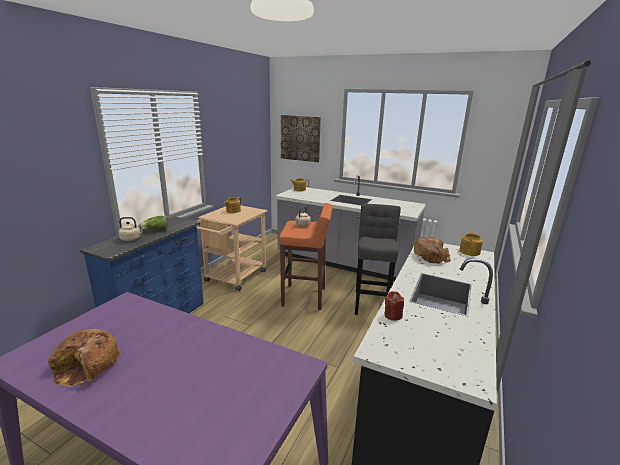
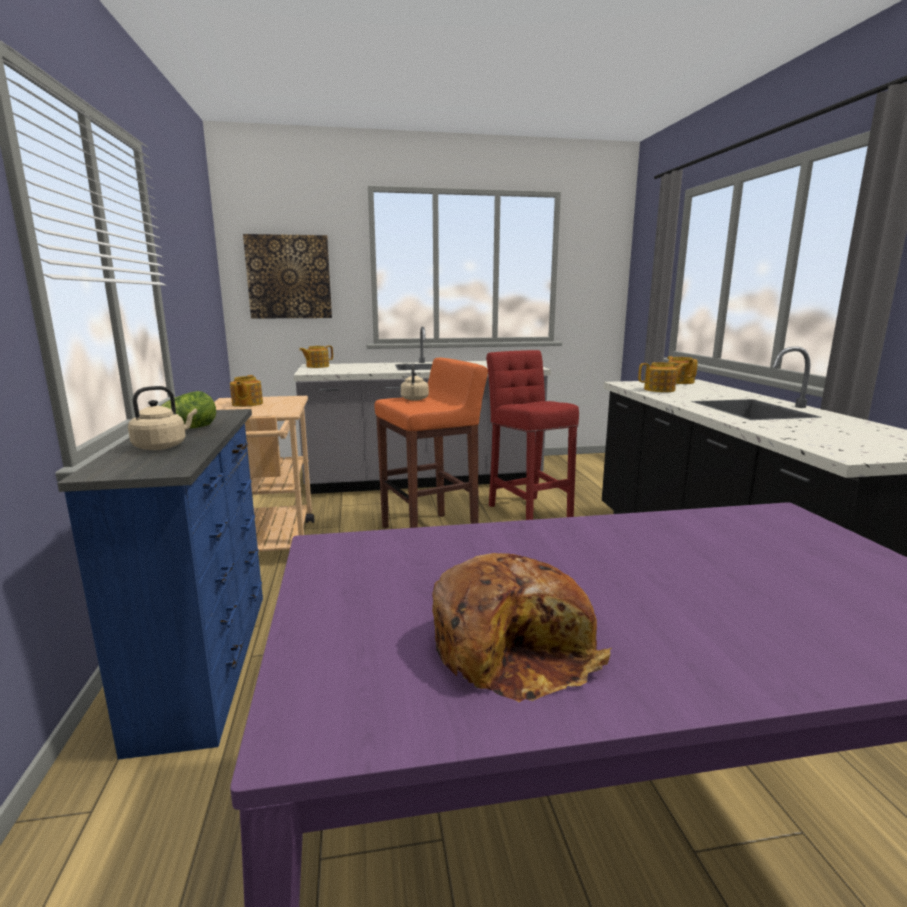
camera: 35 degrees left, 5 degrees down
grey stool [355,204,401,315] -> red stool [486,350,579,520]
red candle [384,291,404,321] -> none
bread [414,237,451,264] -> teapot [638,362,686,392]

